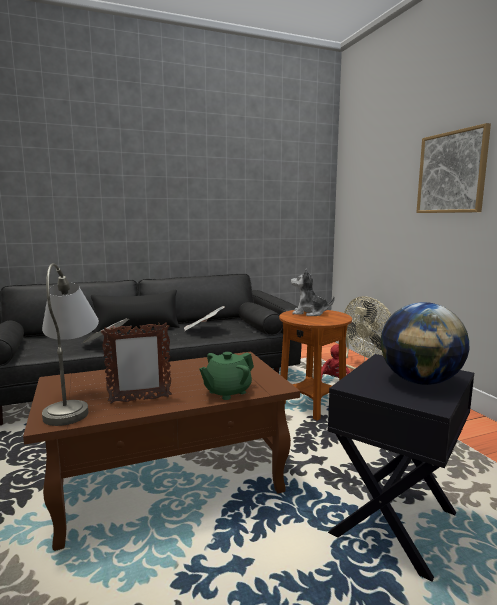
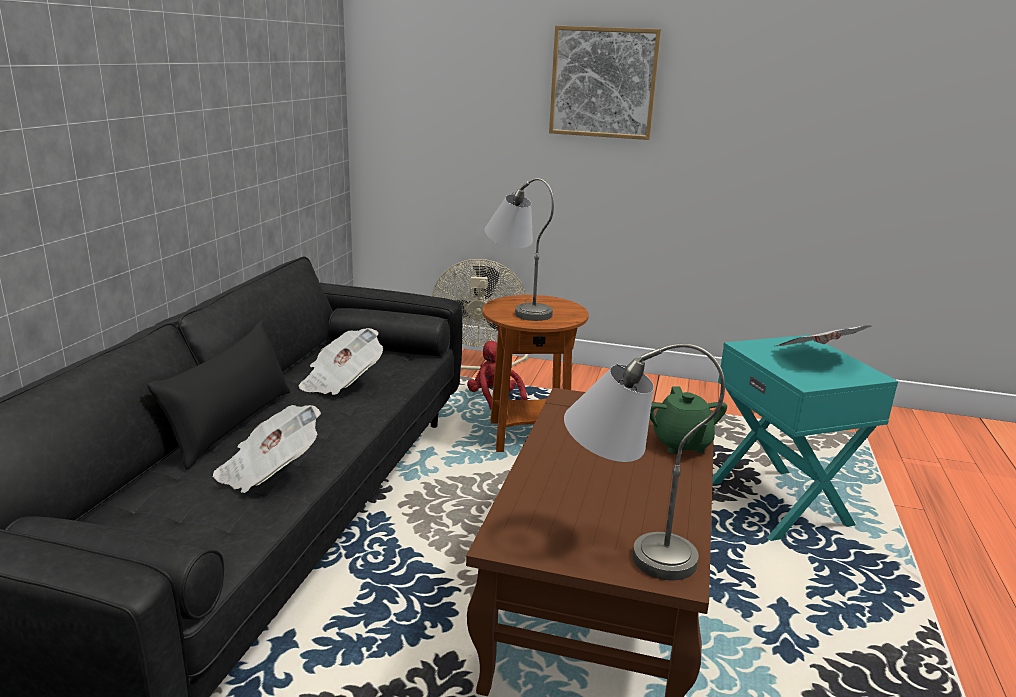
camera: 55 degrees left, 10 degrees up
picture frame [101,323,172,404] -> none
plush toy [291,268,335,316] -> grey table lamp [485,178,554,321]
black side table [328,354,474,582] -> turquoise side table [712,335,898,541]
globe [381,302,469,385] -> newspaper [777,325,871,346]

